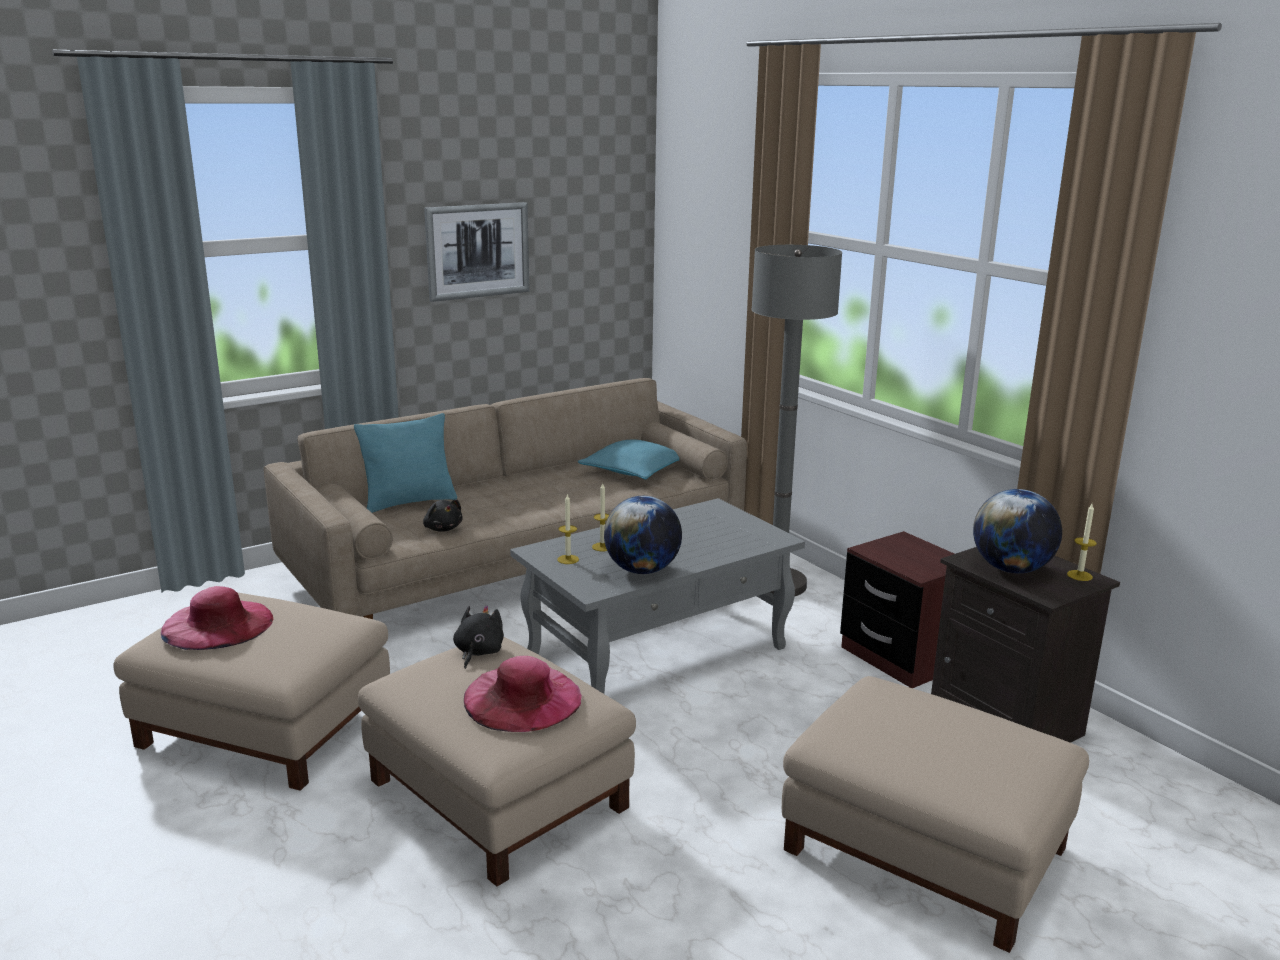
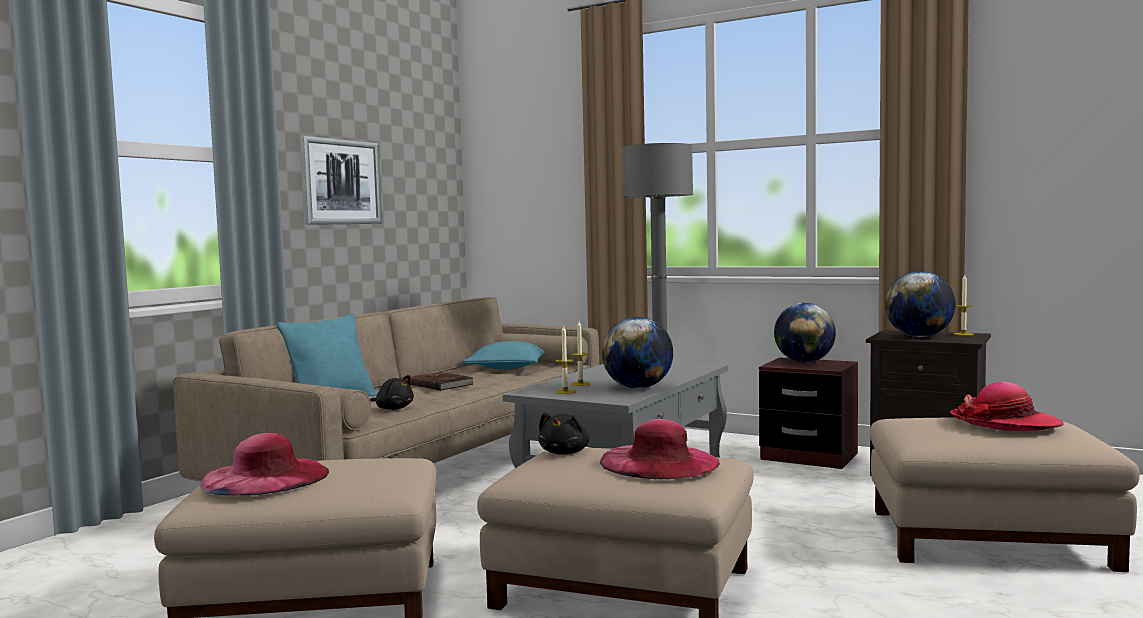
camera: 25 degrees left, 15 degrees down
black plush toy [453,605,504,669] -> black plush toy turned 150 degrees counterclockwise [539,412,590,455]
none -> brown book [410,372,474,391]
none -> globe [774,303,836,363]
none -> hat [950,382,1064,431]

